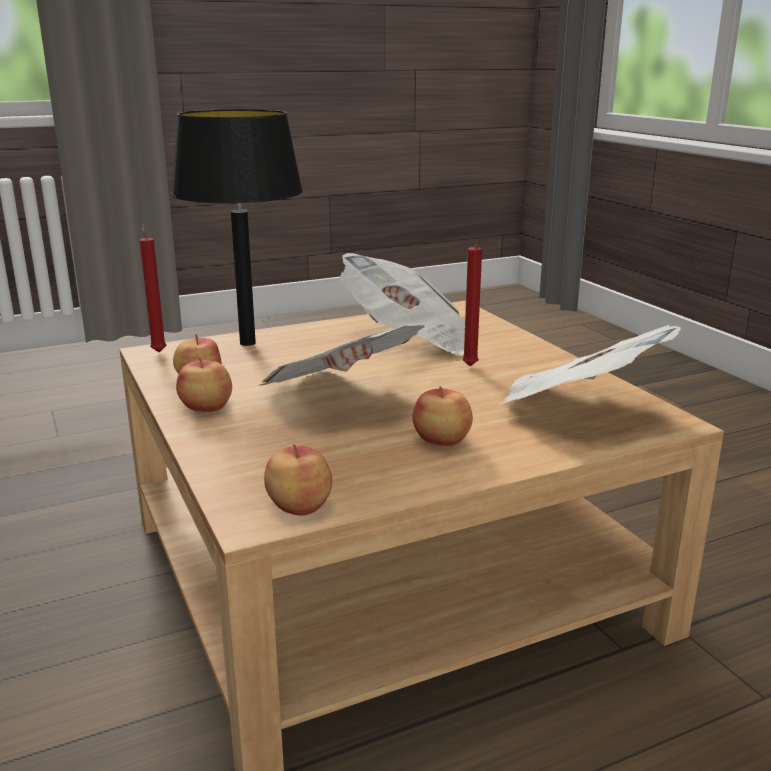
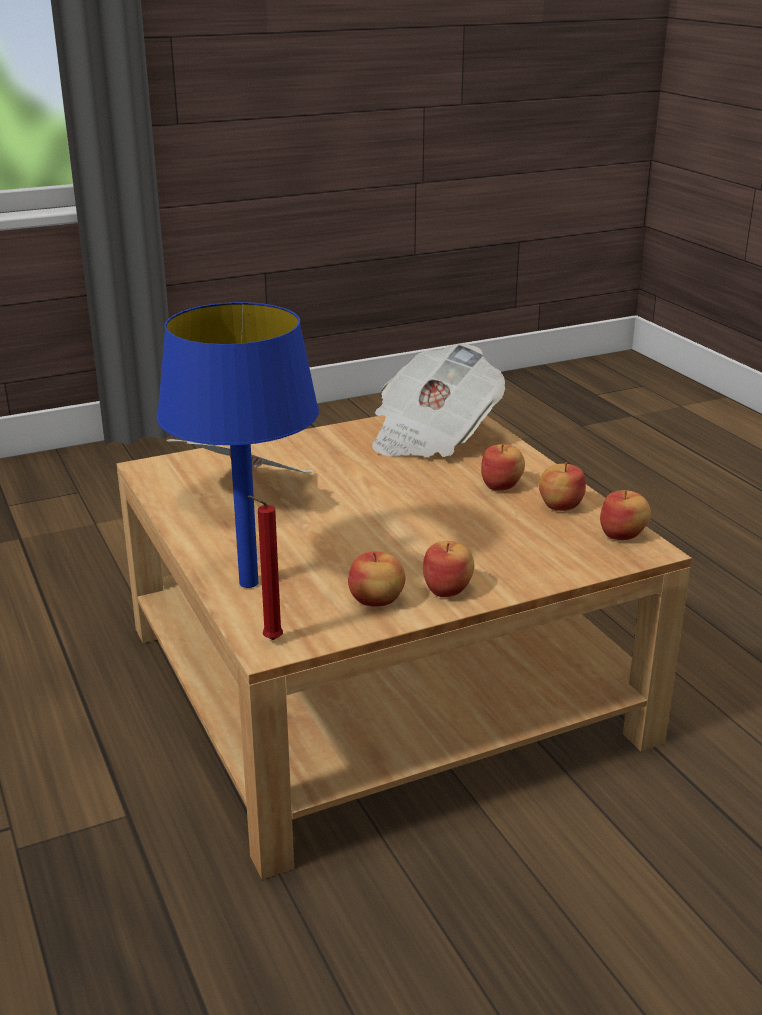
camera: 90 degrees left, 5 degrees up
black table lamp [171,109,303,346] -> blue table lamp [157,302,319,588]
newspaper [258,325,424,386] -> none
red candle [462,237,483,366] -> none
none -> apple [539,462,586,511]

